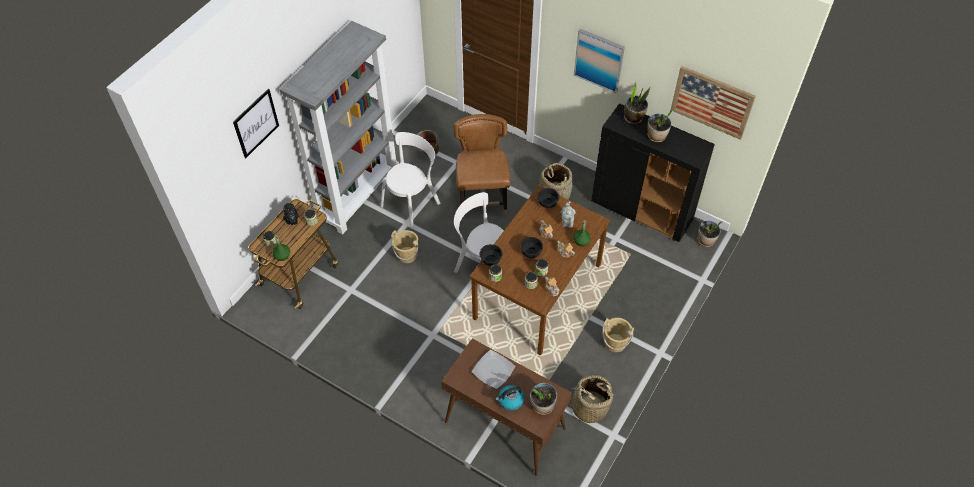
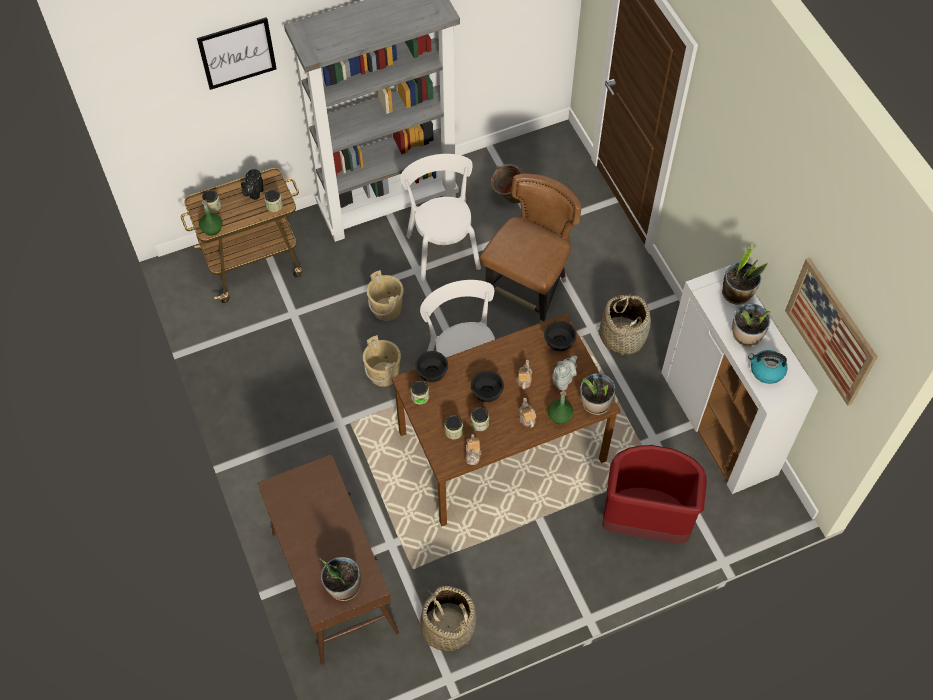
camera: 35 degrees right, 5 degrees up
white chair [380,132,441,229] -> white chair turned 90 degrees counterclockwise [401,154,481,283]
plate [472,350,515,389] -> none
kettle [495,385,524,410] -> kettle moved to [748,350,788,384]
picture [574,29,625,93] -> none
black cabinet [591,103,715,242] -> white cabinet [661,265,818,494]
beige bucket [602,318,634,352] -> beige bucket moved to [363,335,401,387]
potted plant [698,221,722,247] -> potted plant moved to [580,373,616,415]
none -> red trash can [602,445,707,544]

